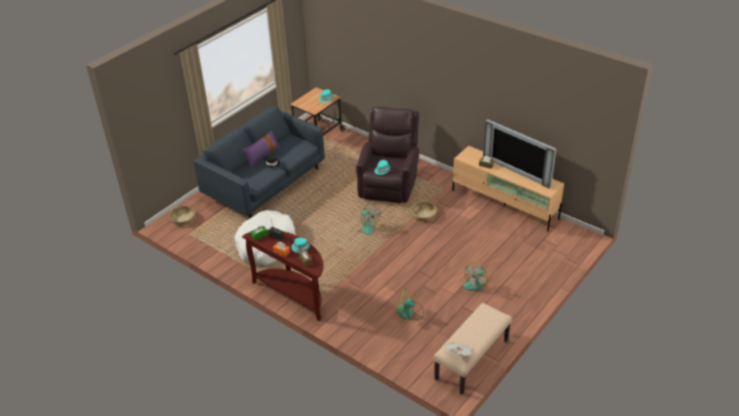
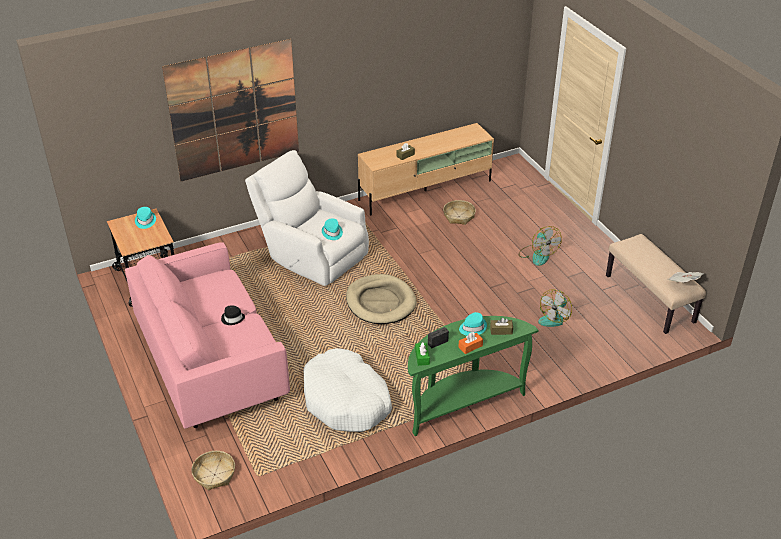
camera: 65 degrees left, 0 degrees up
blue sofa [193,106,325,218] -> pink sofa [125,242,290,429]
purple pillow [242,130,280,167] -> none
brown console table [242,230,324,321] -> green console table [408,316,539,436]
brown armchair [356,107,419,203] -> white armchair [245,150,369,286]
fan [358,203,381,235] -> beige dog bed [346,274,417,324]
basket [411,202,437,222] -> basket moved to [443,200,476,225]
television [483,119,556,189] -> none
none -> picture [162,39,299,181]

